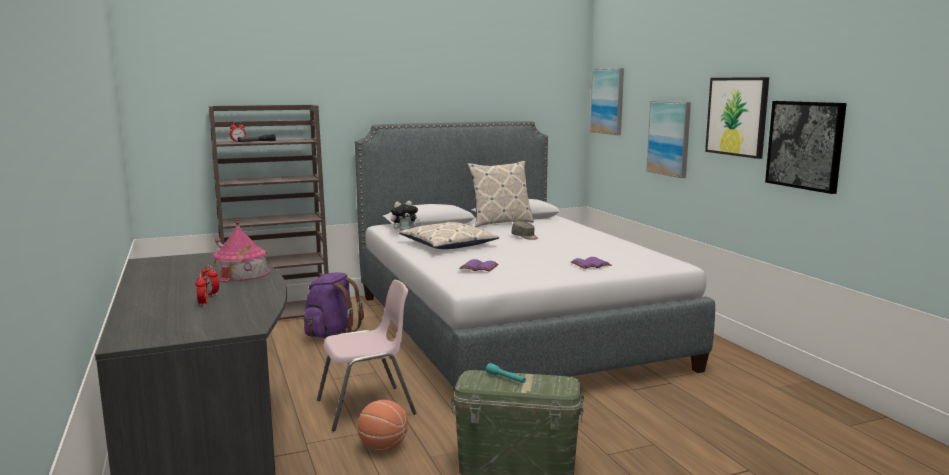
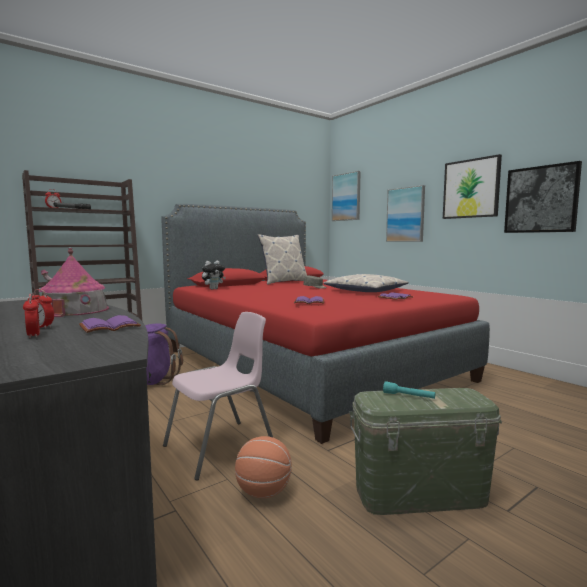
camera: 15 degrees left, 5 degrees down
grey bed [355,121,715,391] -> red bed [161,204,490,444]
pillow [399,222,499,249] -> pillow moved to [324,274,409,292]
none -> purple book [79,315,141,333]

